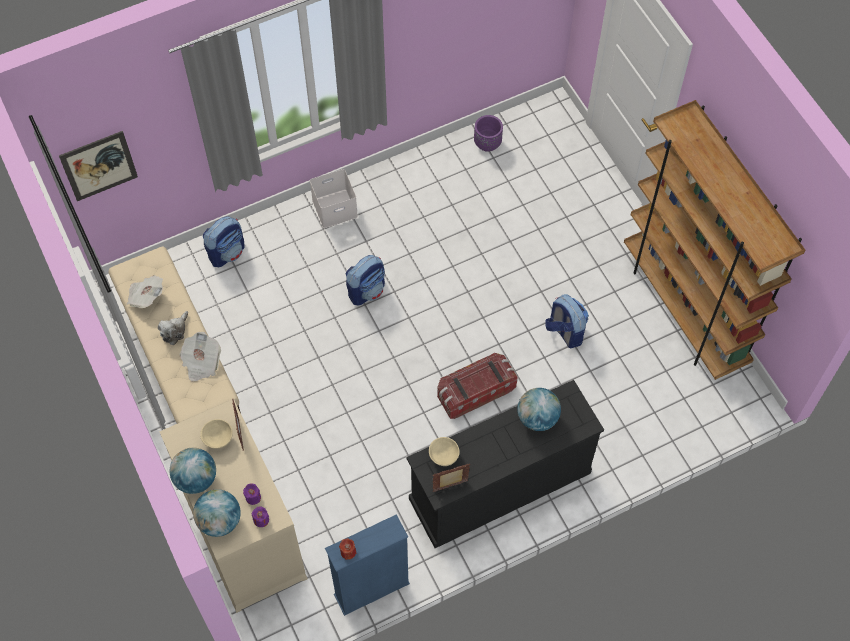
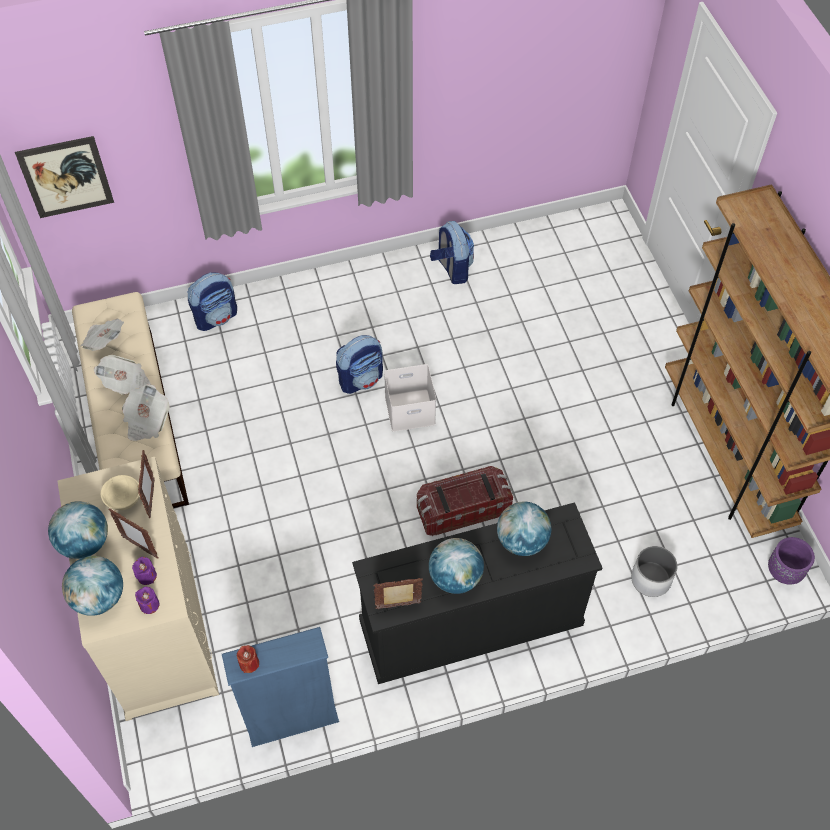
camera: 10 degrees right, 5 degrees down
plush toy [158,311,188,345] -> newspaper [94,355,151,395]
white storage box [310,169,358,228] -> white storage box moved to [384,364,436,432]
beige bowl [429,437,460,466] -> none
purple planter [474,115,503,152] -> purple planter moved to [768,537,815,584]
backpack [545,294,589,348] -> backpack moved to [430,221,474,284]
none -> picture frame [108,509,159,559]
none -> globe [429,538,484,594]
none -> white planter [631,546,678,597]

